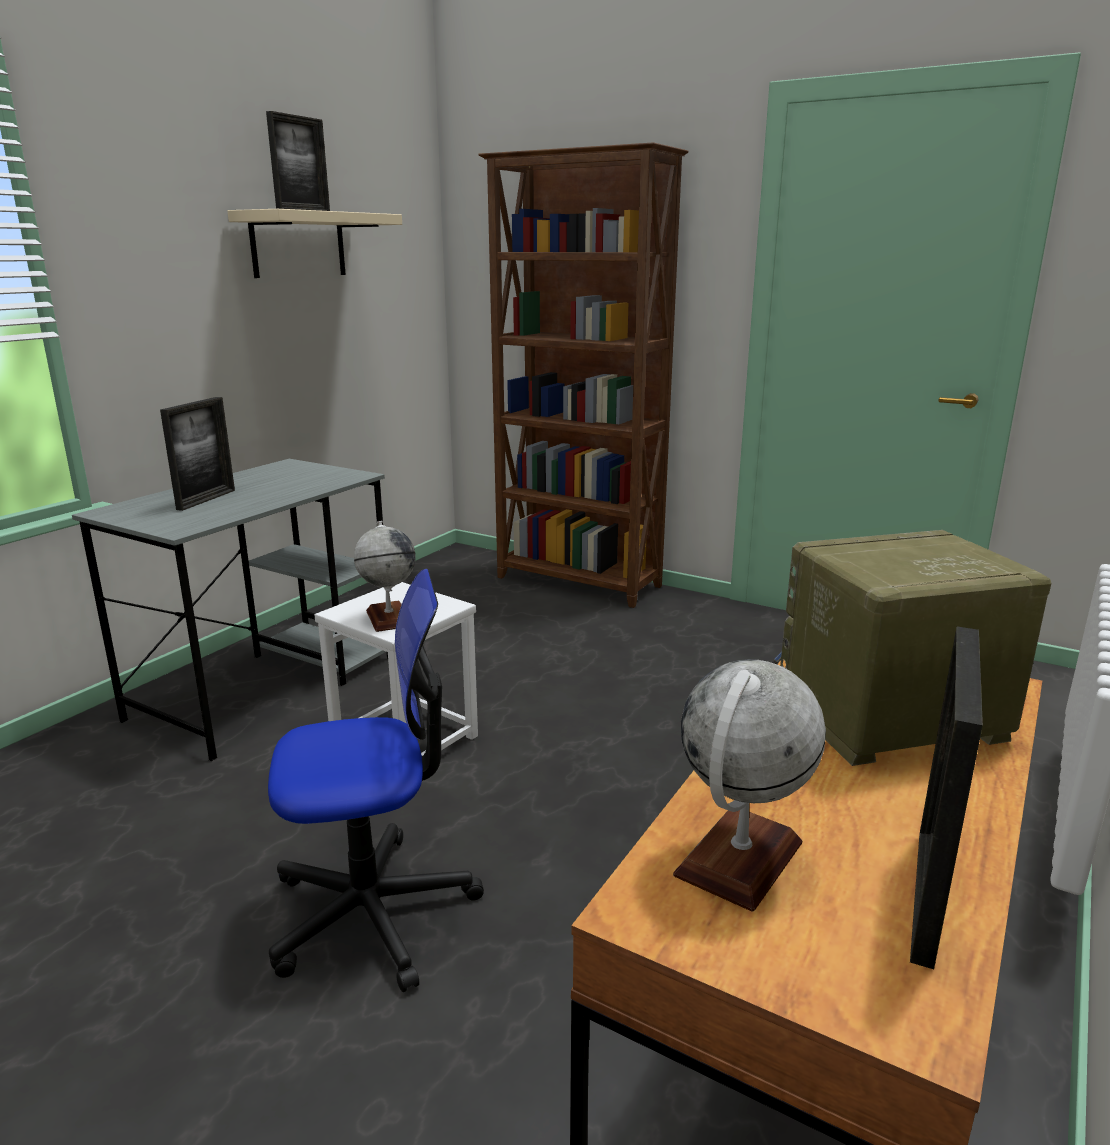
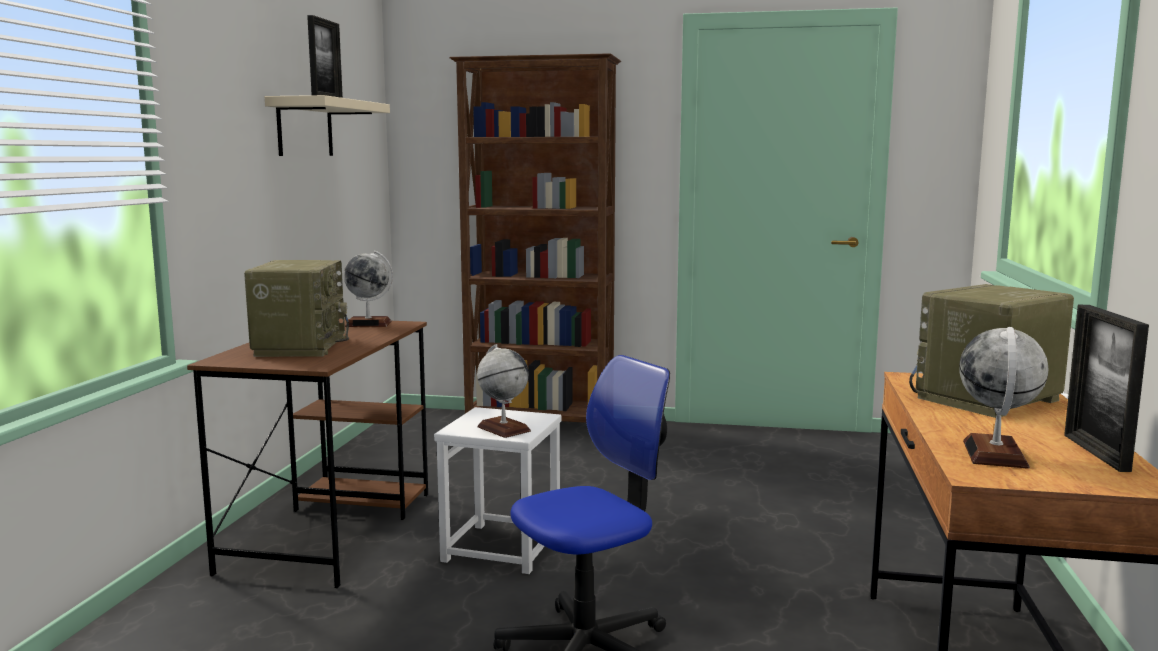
camera: 20 degrees left, 10 degrees down
grey desk [72,459,388,761] -> brown desk [187,319,428,588]
picture frame [160,397,235,511] -> radio [244,260,349,357]
none -> globe [344,251,393,327]

